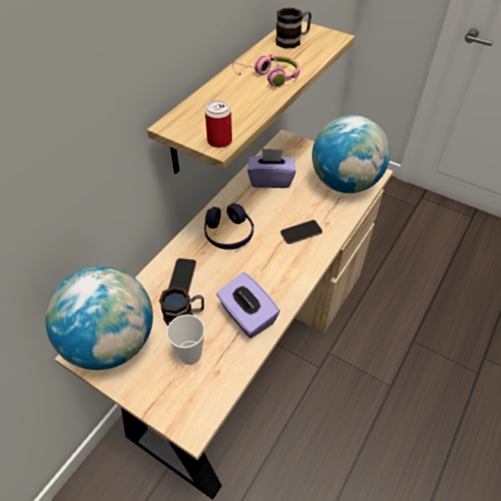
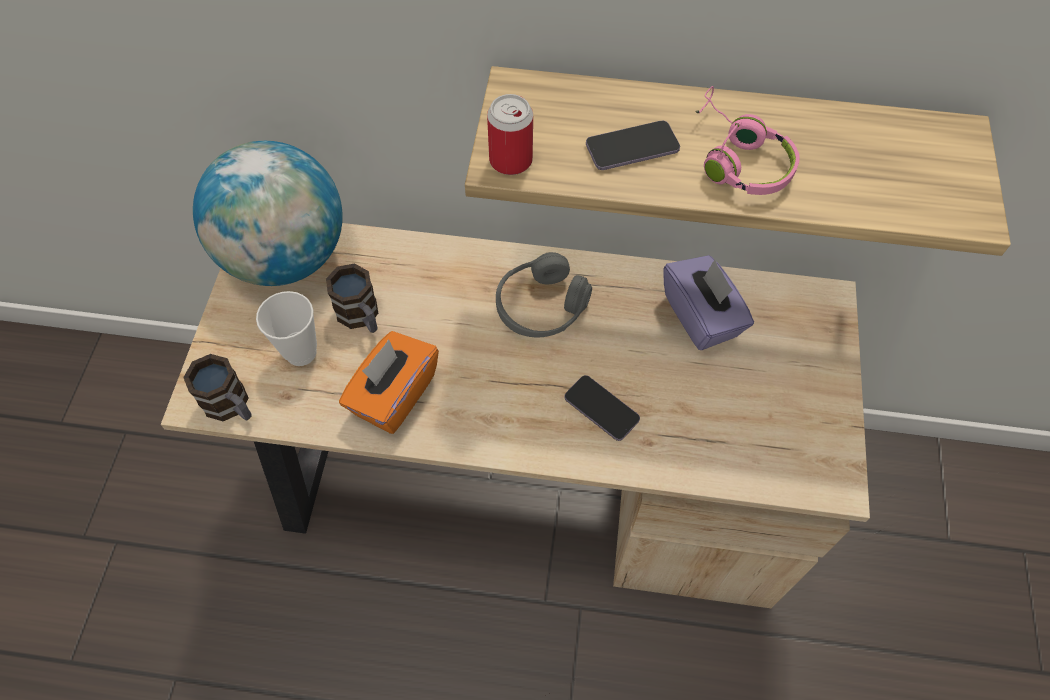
camera: 65 degrees right, 10 degrees up
phone [168,258,196,293] -> phone moved to [586,121,680,170]
purple headphones [204,203,254,250] -> grey headphones [496,252,592,338]
purple tissue box [216,272,280,338] -> orange tissue box [339,331,439,434]
mug [276,8,312,49] -> mug moved to [183,354,252,421]
globe [312,115,390,193] -> none

